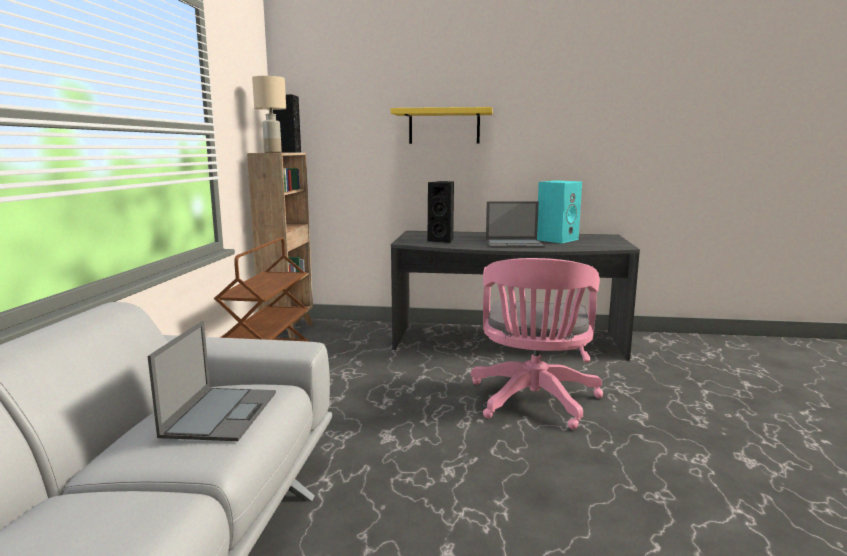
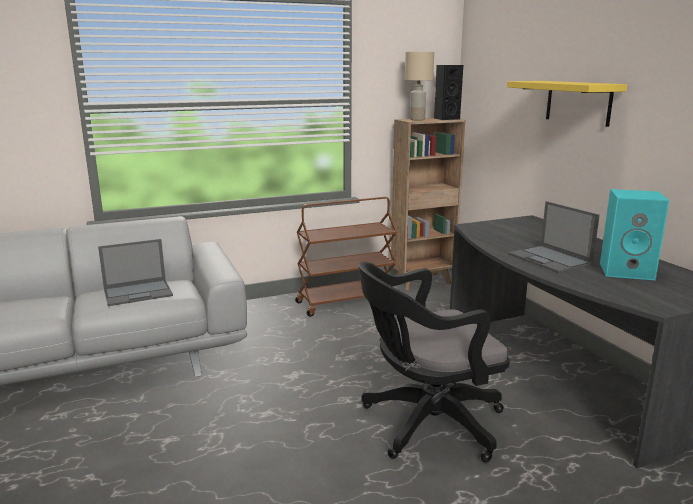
camera: 60 degrees right, 5 degrees up
black speaker [427,181,454,243] -> none
pink office chair [471,258,603,429] -> black office chair [358,262,510,463]

